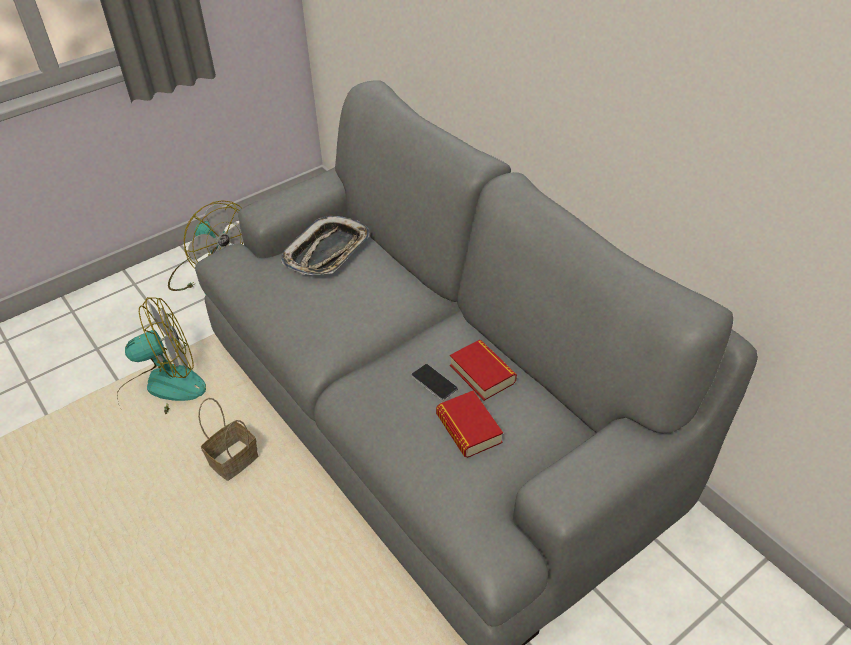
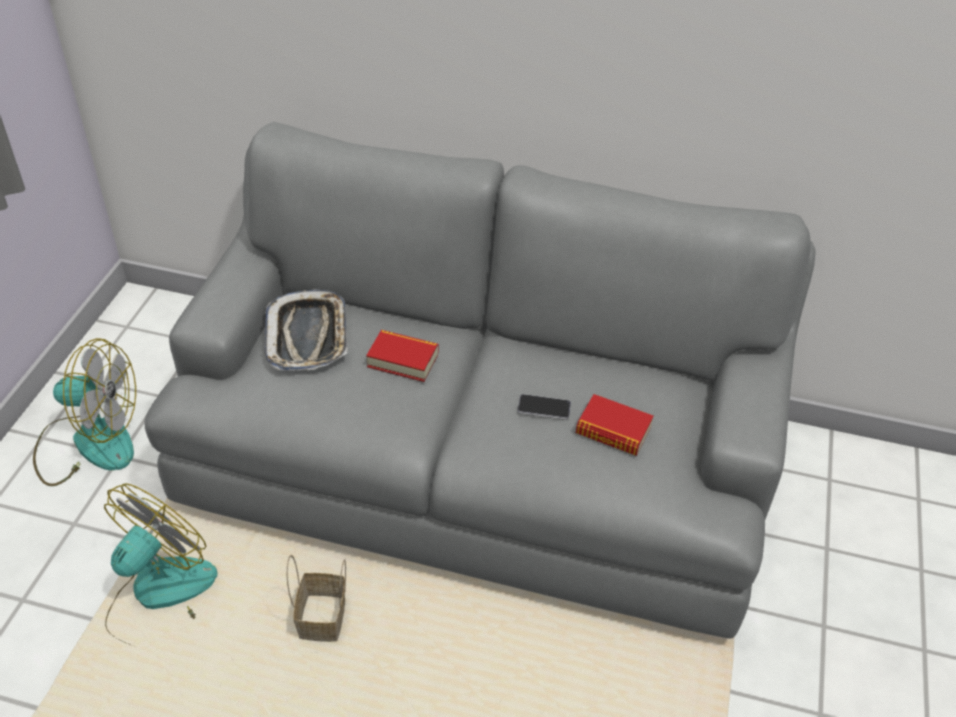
camera: 40 degrees left, 0 degrees up
book [450,340,517,401] -> book moved to [366,330,439,382]

